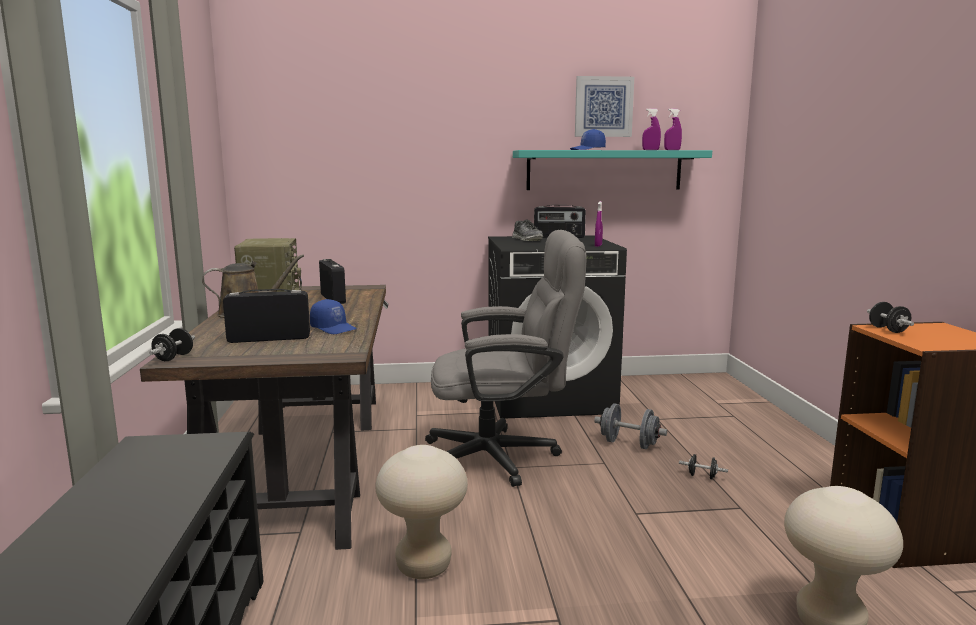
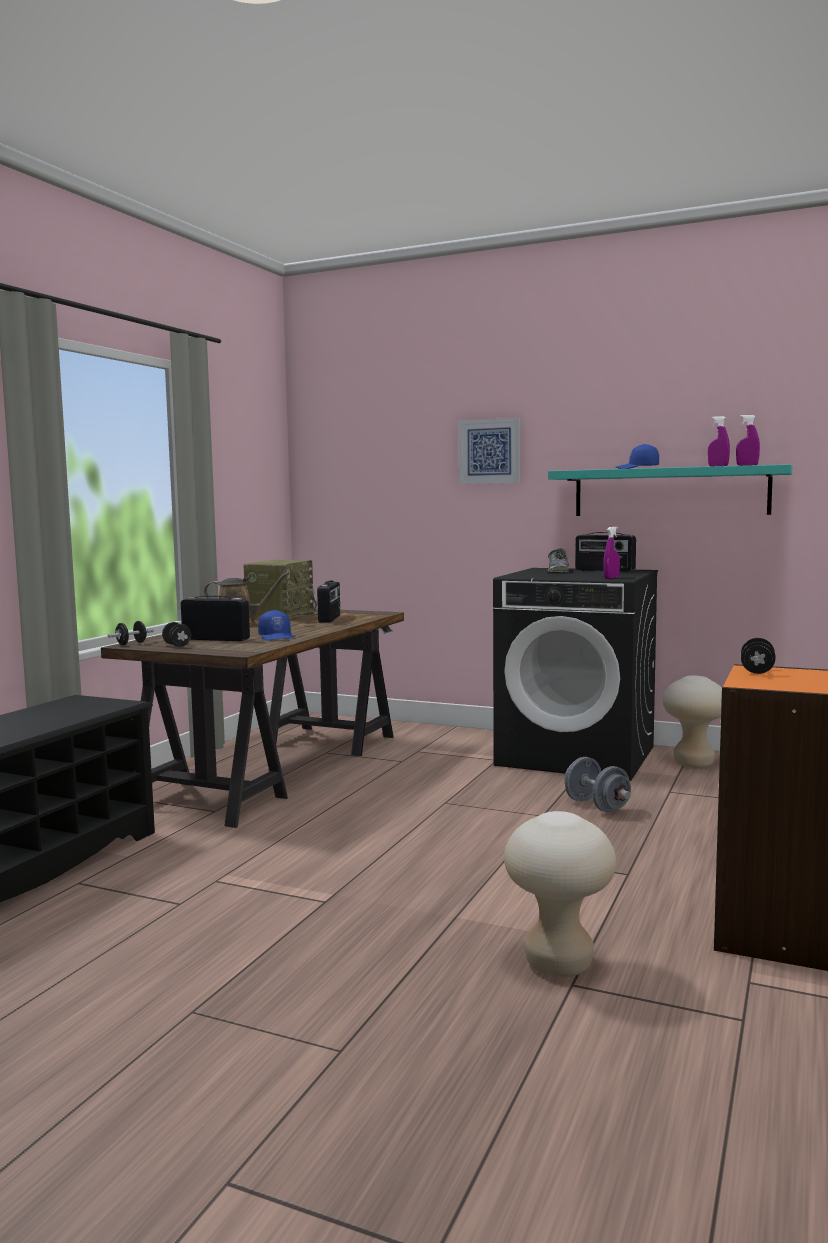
camera: 30 degrees right, 5 degrees down
beige stool [376,445,468,579] -> beige stool moved to [662,676,722,768]
grey office chair [425,230,587,487] -> none
picture [575,76,634,137] -> picture moved to [459,418,520,484]
black dumbbell [679,454,728,480] -> black dumbbell moved to [162,622,191,647]

